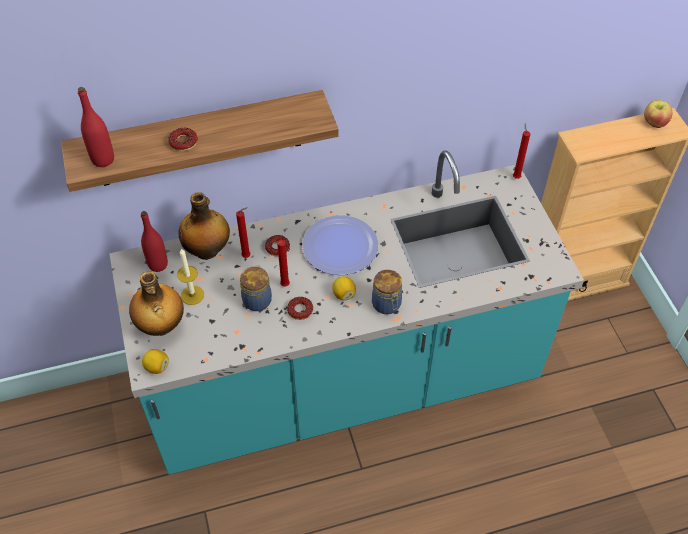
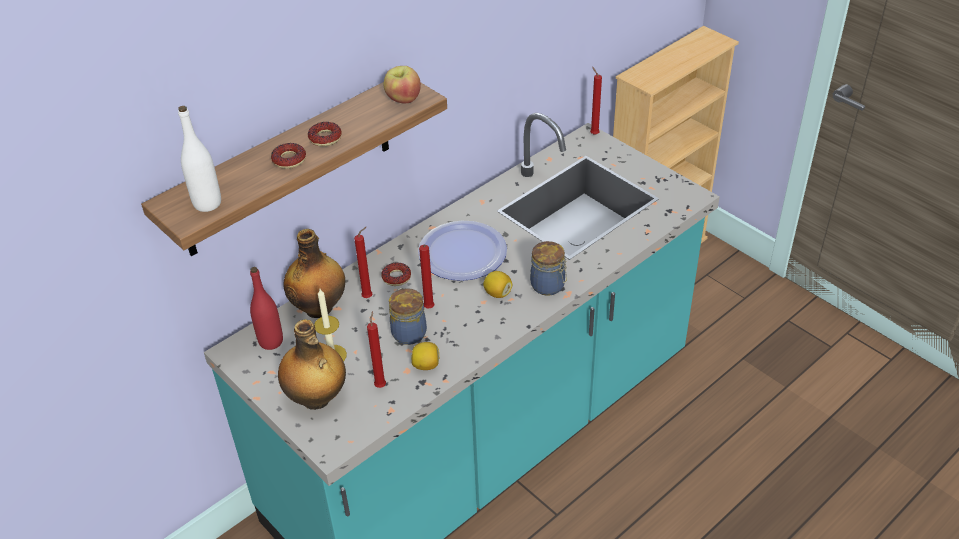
camera: 25 degrees left, 10 degrees down
red bottle [78,87,114,167] -> white bottle [178,106,221,212]
lemon [142,349,169,374] -> lemon moved to [411,342,439,370]
donut [287,297,313,320] -> donut moved to [308,122,342,147]
apple [644,100,672,128] -> apple moved to [384,66,421,103]
none -> red candle [367,311,386,388]

